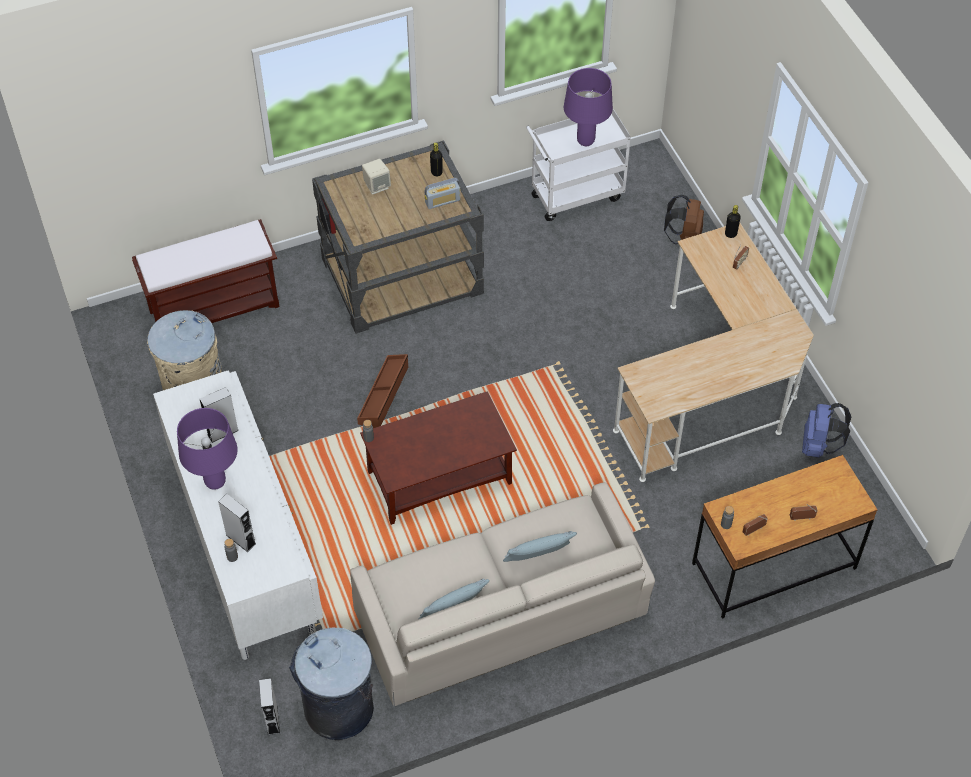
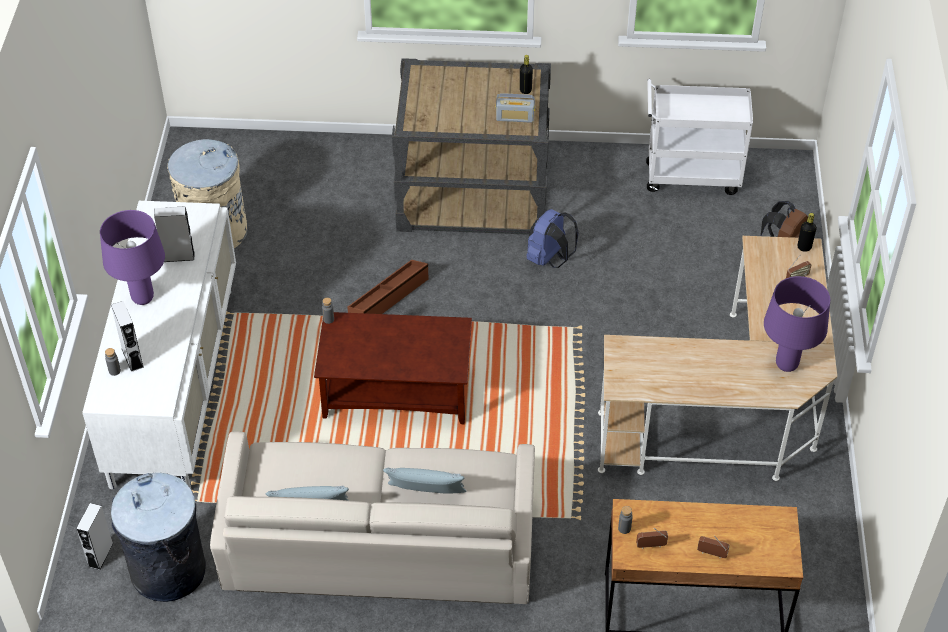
camera: 25 degrees right, 5 degrees down
brown bench [132,219,280,323] -> none
beige speaker [362,159,391,195] -> none
purple table lamp [564,68,613,146] -> purple table lamp moved to [764,276,830,372]
blue backpack [802,403,851,458] -> blue backpack moved to [526,209,579,268]

